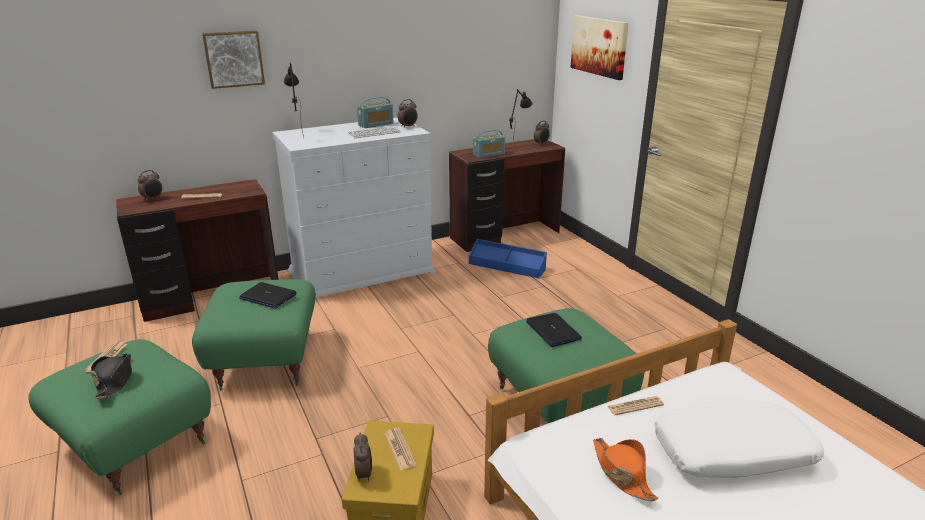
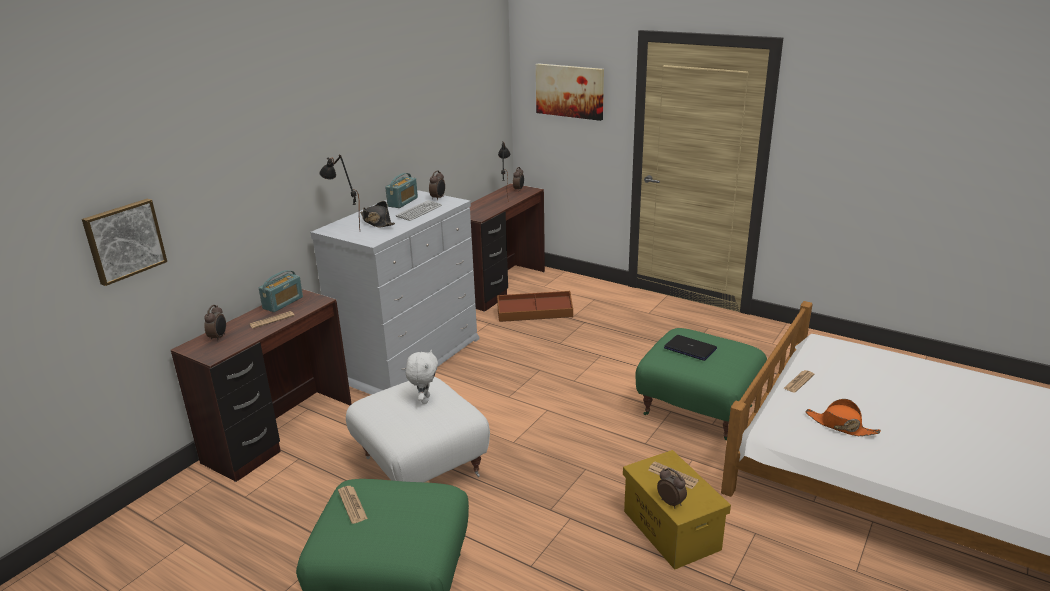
camera: 30 degrees left, 0 degrees up
black hat [91,353,132,399] -> black hat moved to [360,201,395,228]
green ottoman [192,279,316,391] -> white ottoman [346,377,490,482]
picture [202,31,265,89] -> picture moved to [82,199,167,286]
laptop [239,282,297,308] -> white plush toy [406,350,438,404]
blue storage box [469,239,547,278] -> brown storage box [497,291,573,322]
radio [473,130,505,158] -> radio moved to [259,270,303,312]
white pillow [655,400,824,478] -> none

